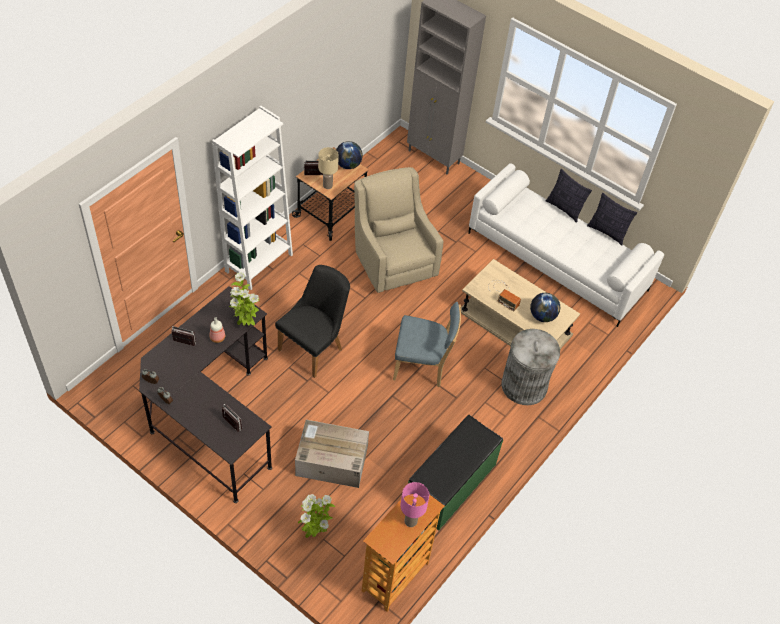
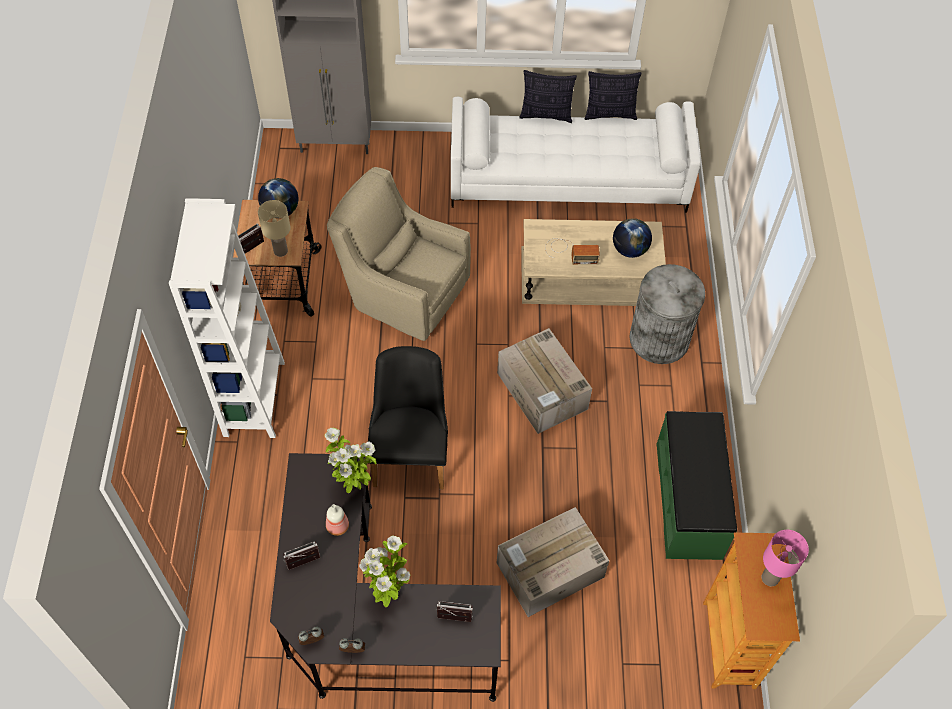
camera: 35 degrees left, 5 degrees up
potted plant [298,494,335,538] -> potted plant moved to [359,535,410,607]
blue chair [393,302,461,387] -> cardboard box [497,328,592,434]

